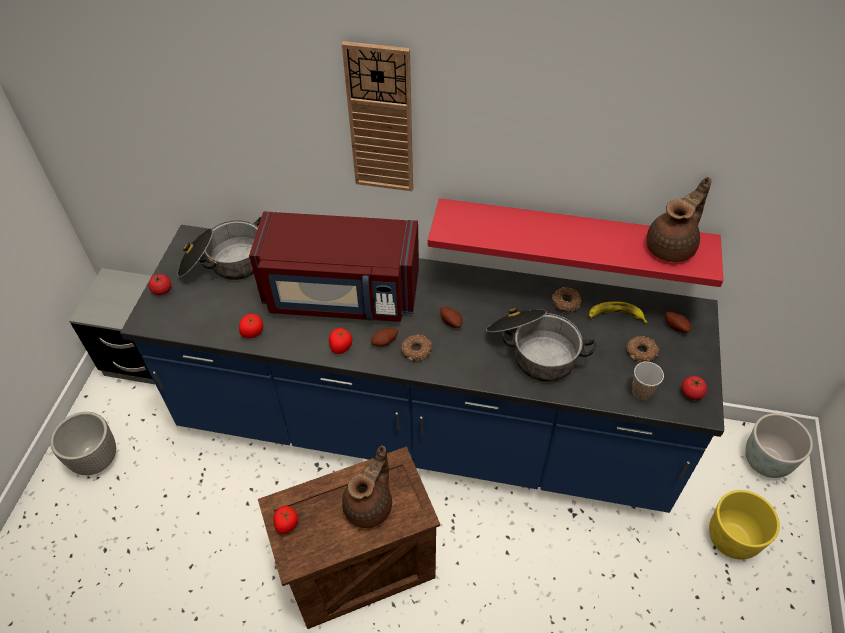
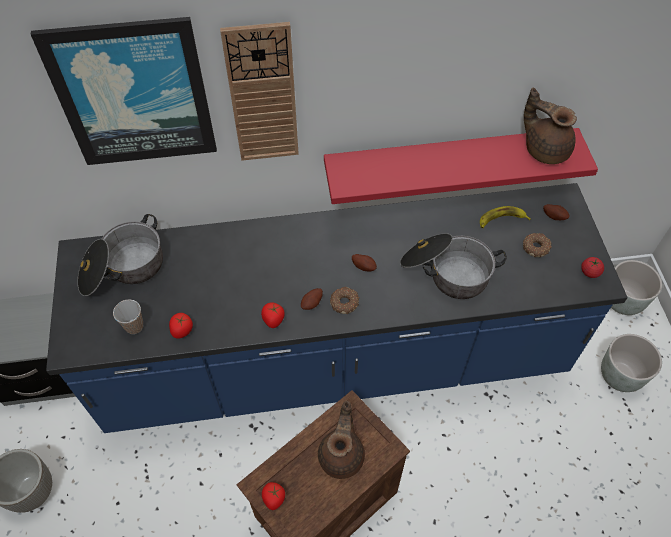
camera: 20 degrees left, 5 degrees up
tomato [149,274,171,295] -> none
red microwave [249,211,419,322] -> none
donut [552,287,581,312] -> none
cup [632,362,664,400] -> cup moved to [113,299,143,334]
brown teapot [646,177,711,262] -> brown teapot turned 75 degrees counterclockwise [524,87,577,164]
yellow planter [709,490,780,559] -> grey planter [601,334,662,392]
none -> picture [31,17,217,165]

